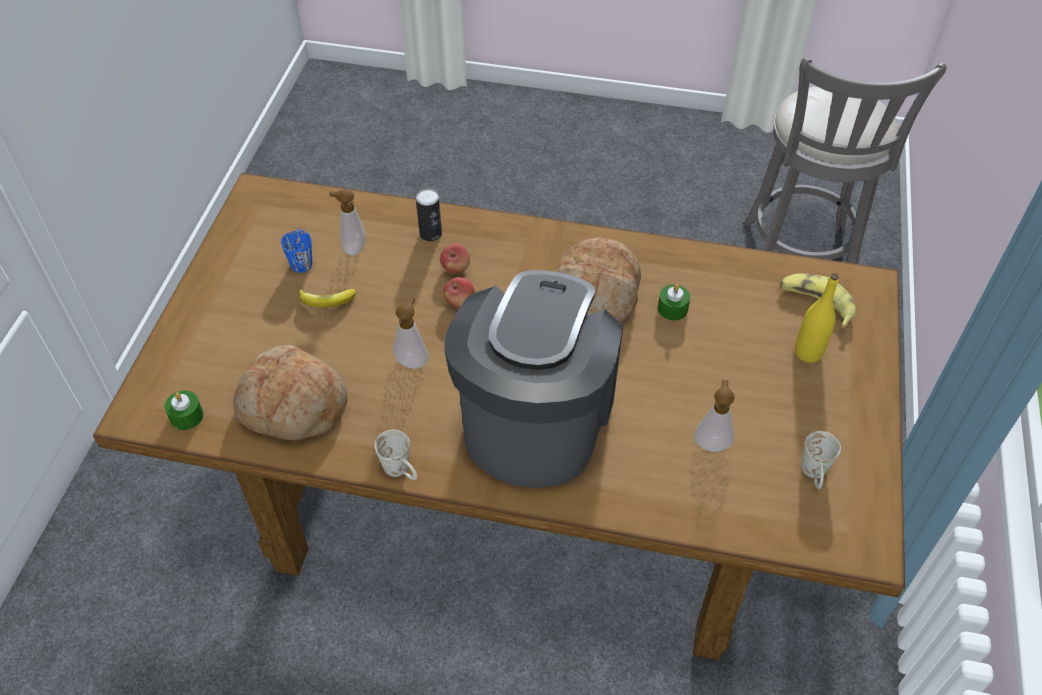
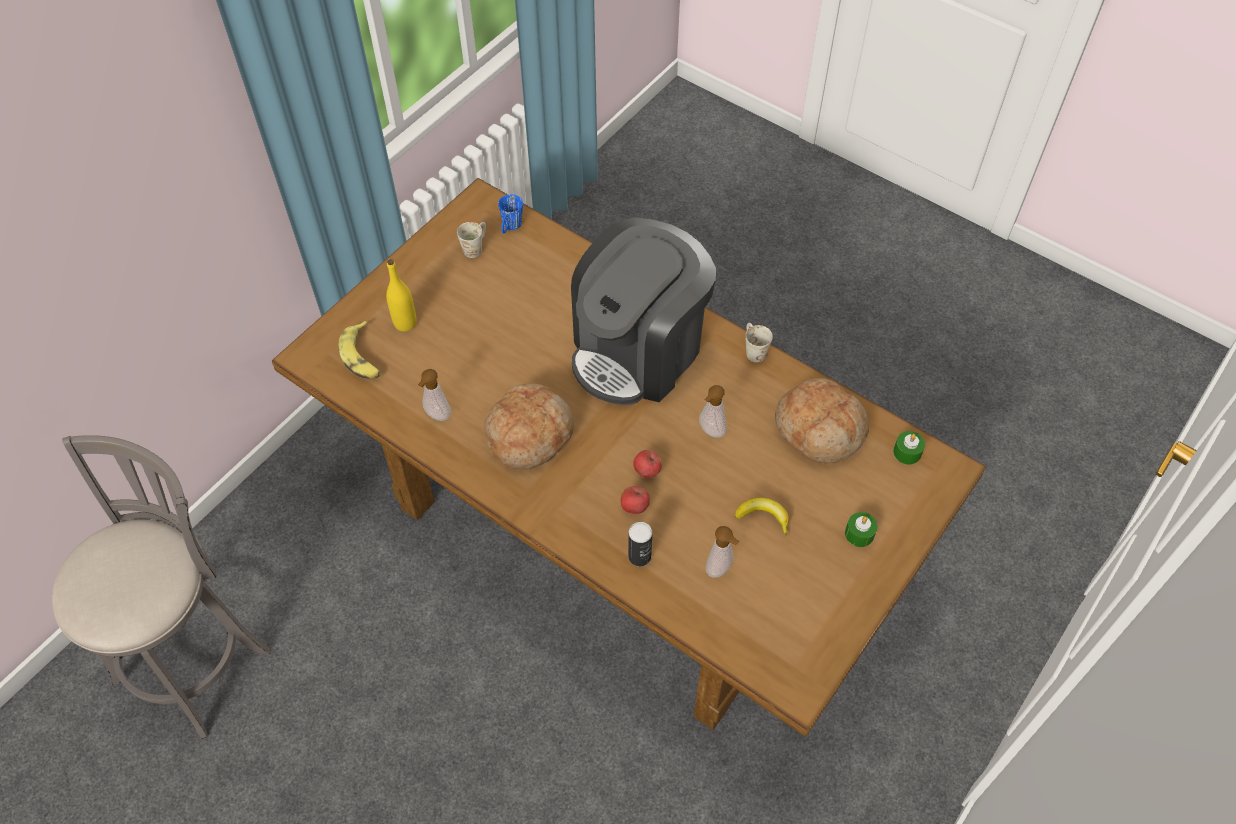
camera: 155 degrees left, 5 degrees up
blue mug [281,228,312,273] -> blue mug moved to [498,194,523,234]
green candle [658,284,690,321] -> green candle moved to [845,512,878,547]
soap dispenser [694,380,735,452] -> soap dispenser moved to [418,369,451,421]

